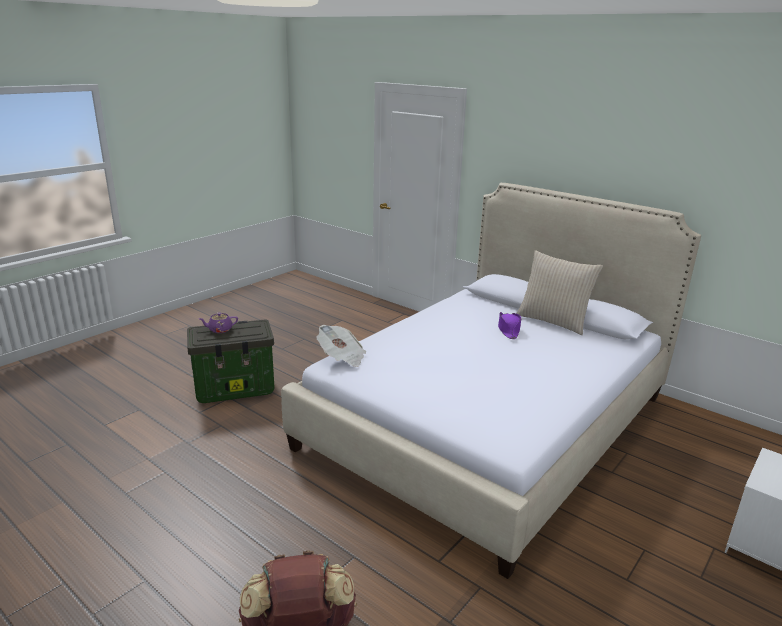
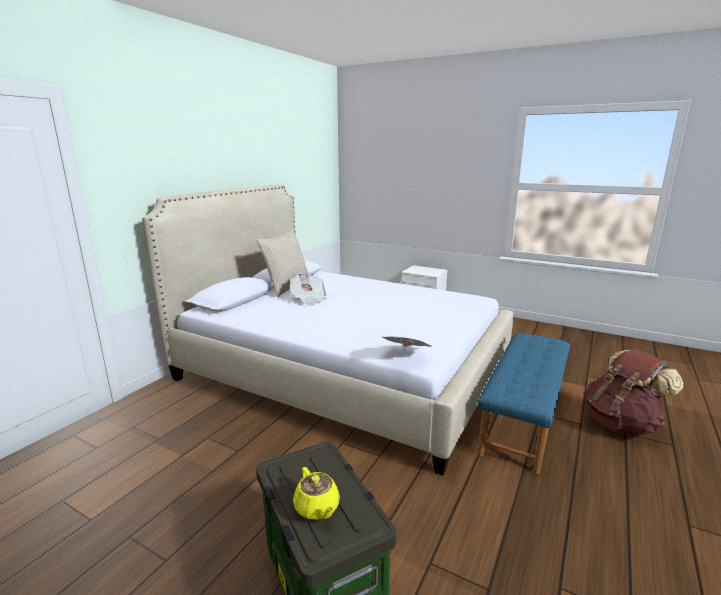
camera: 100 degrees left, 5 degrees down
purple teapot [199,312,238,333] -> yellow teapot [293,467,340,520]
purple hat [498,312,522,339] -> newspaper [289,273,327,306]
none -> blue bench [477,333,570,474]

